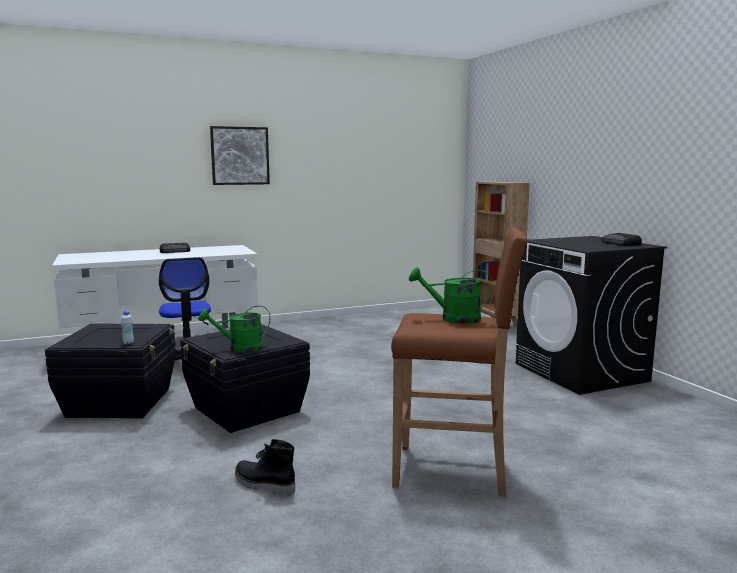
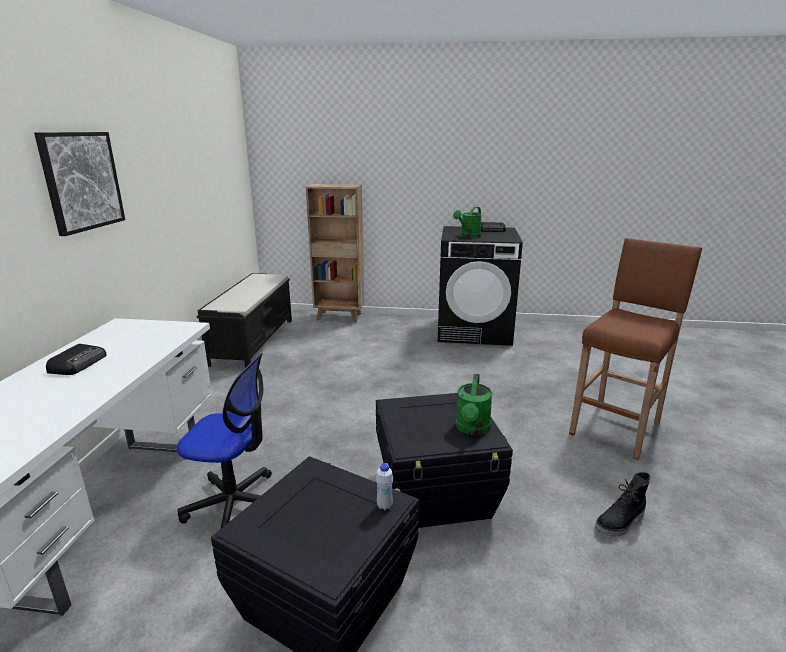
camera: 60 degrees left, 10 degrees up
green watering can [409,267,492,324] -> green watering can moved to [453,207,482,238]
none -> black bench [197,273,292,368]

